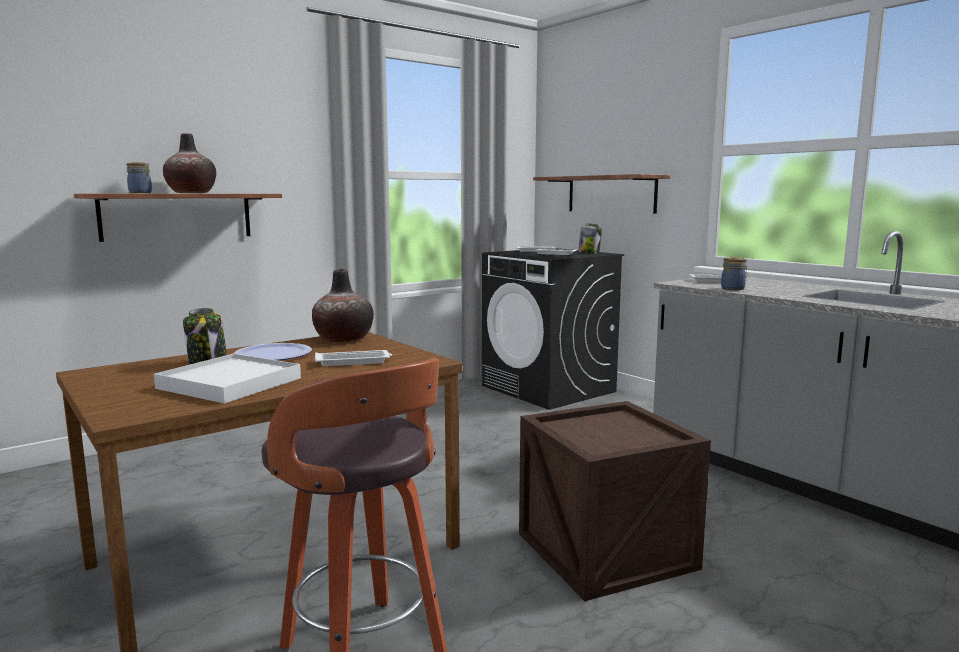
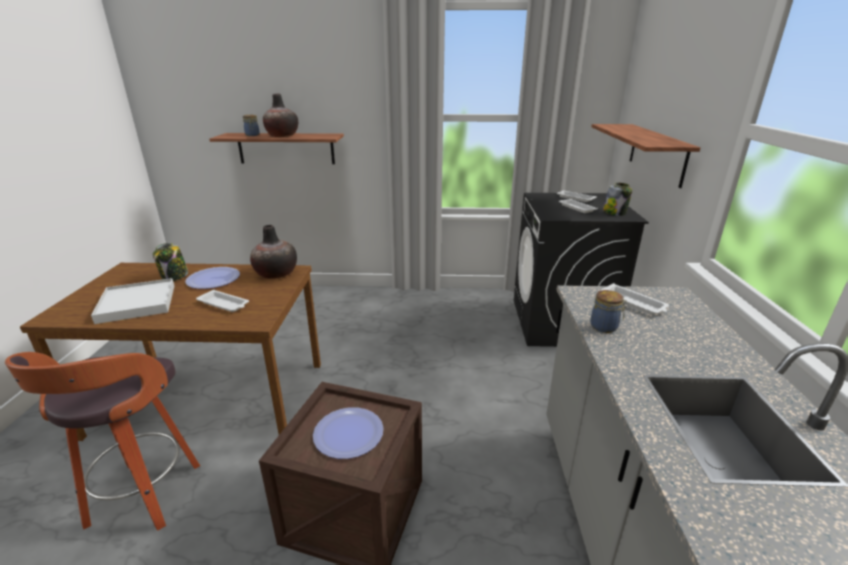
camera: 40 degrees right, 15 degrees up
none -> plate [313,407,383,459]

